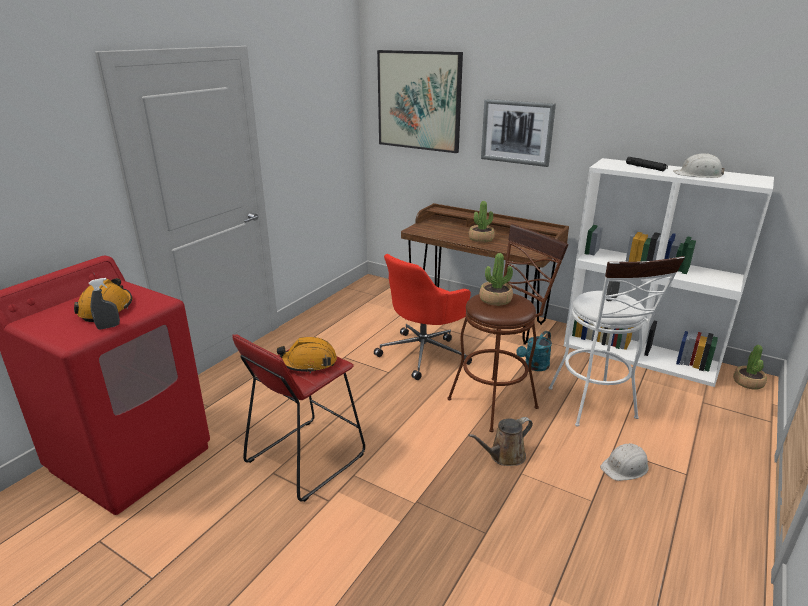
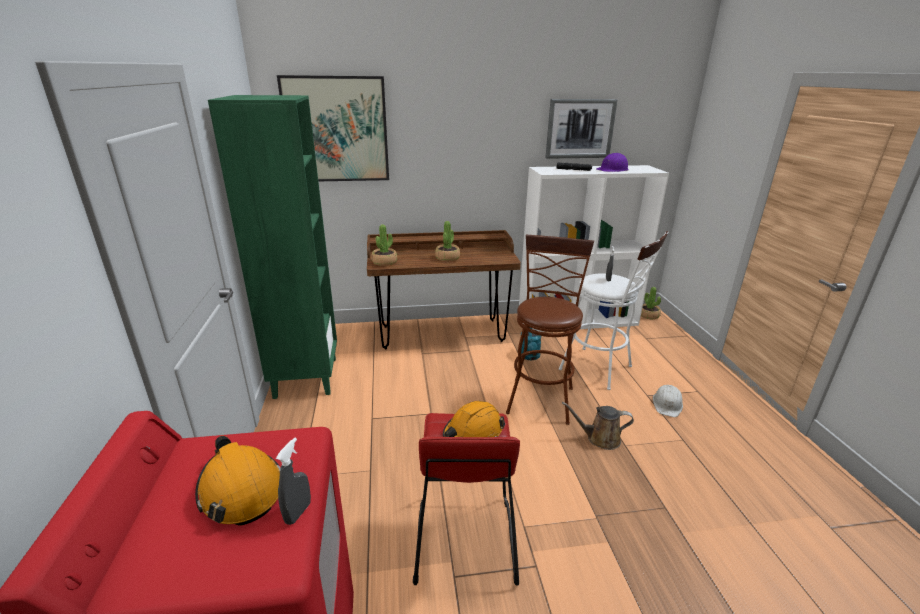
camera: 40 degrees left, 0 degrees up
red office chair [374,254,472,380] -> none
brown watering can [468,417,533,466] -> brown watering can turned 75 degrees clockwise [562,402,634,450]
potted plant [479,253,513,306] -> potted plant moved to [371,224,397,266]
picture [481,99,556,167] -> picture moved to [545,99,618,159]
white hard hat [673,153,725,178] -> purple hard hat [596,153,629,172]
none -> green bookcase [208,95,337,399]

